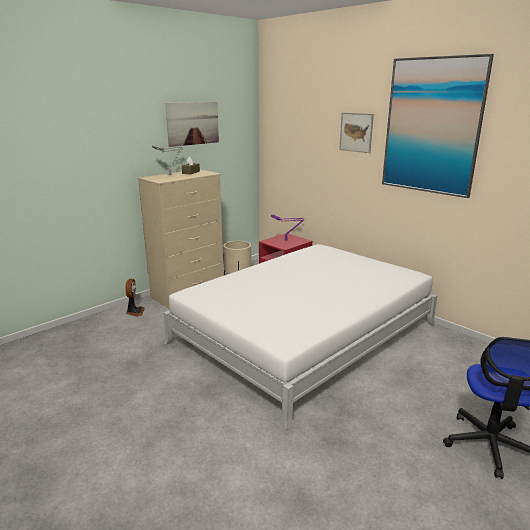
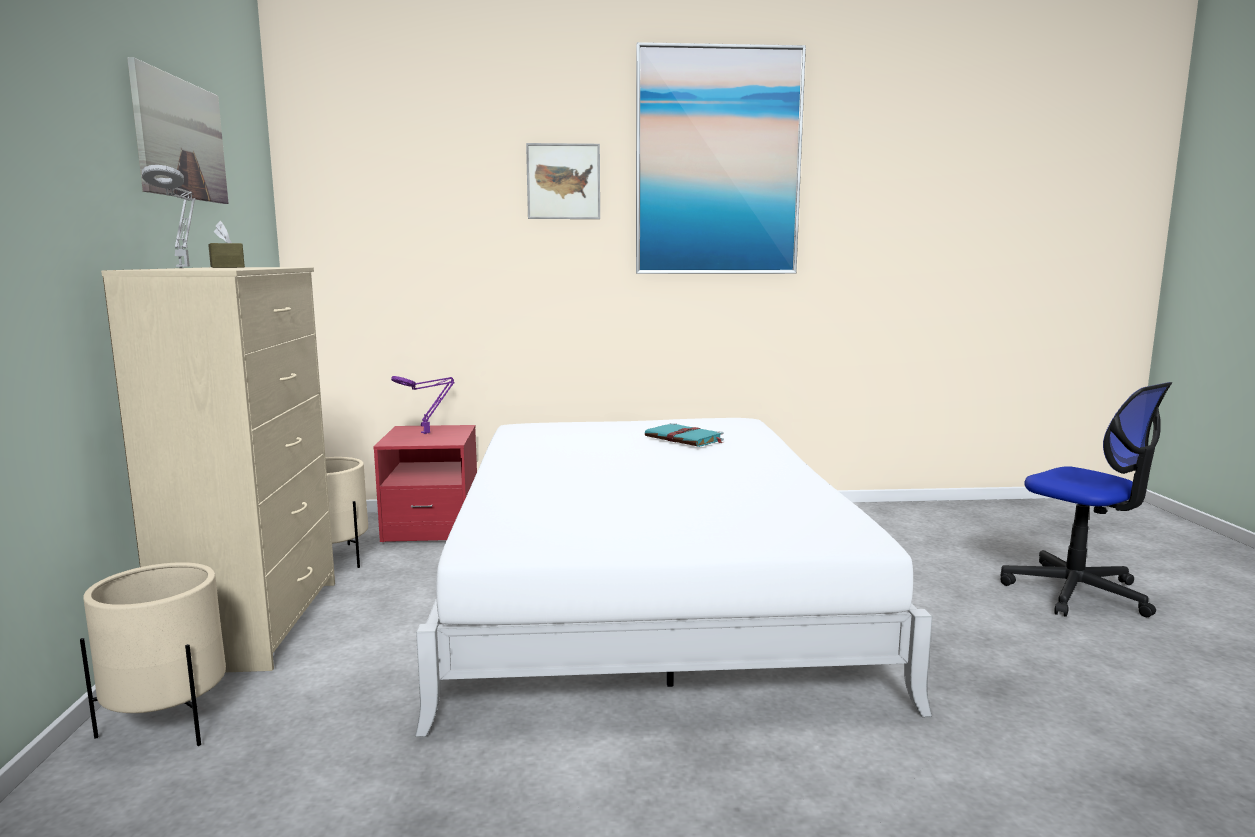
camera: 50 degrees left, 10 degrees down
fan [125,279,145,317] -> beige planter [80,562,226,746]
none -> turquoise book [645,423,725,447]

